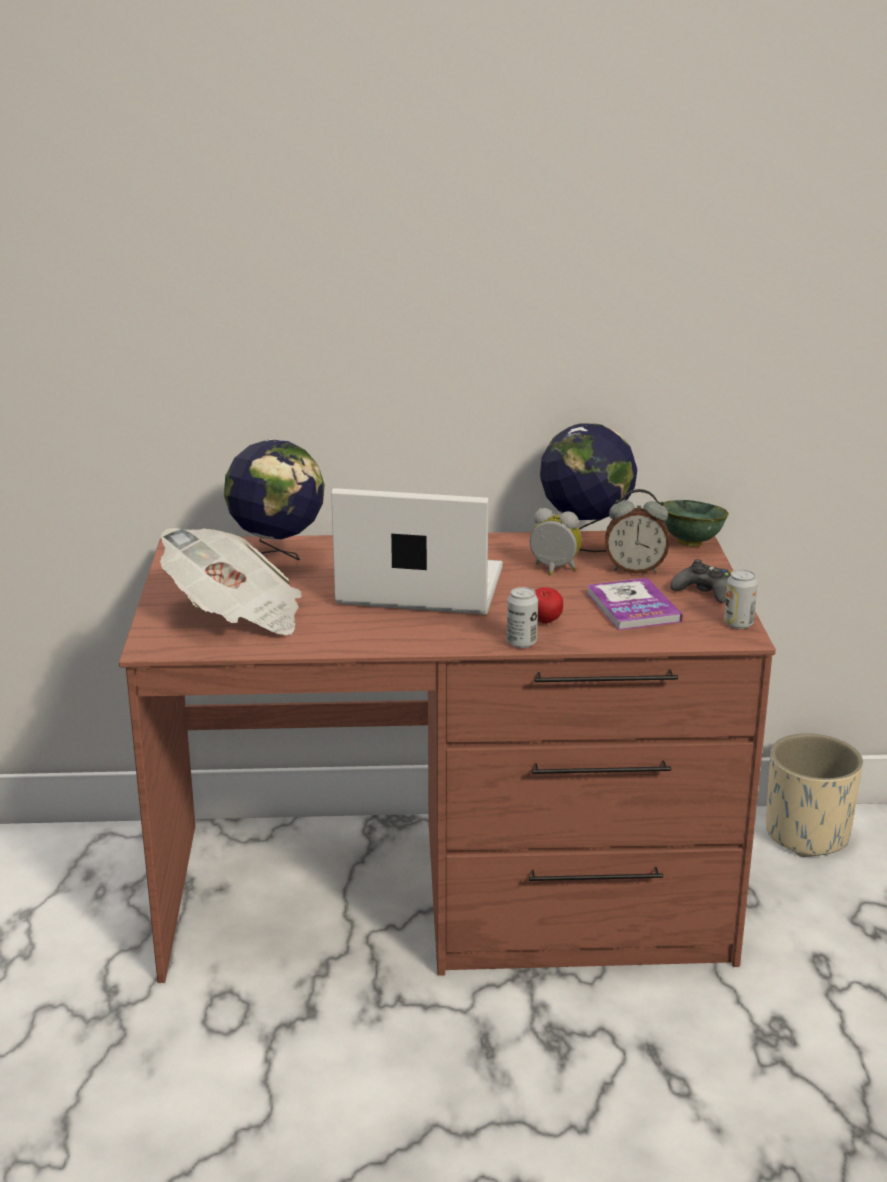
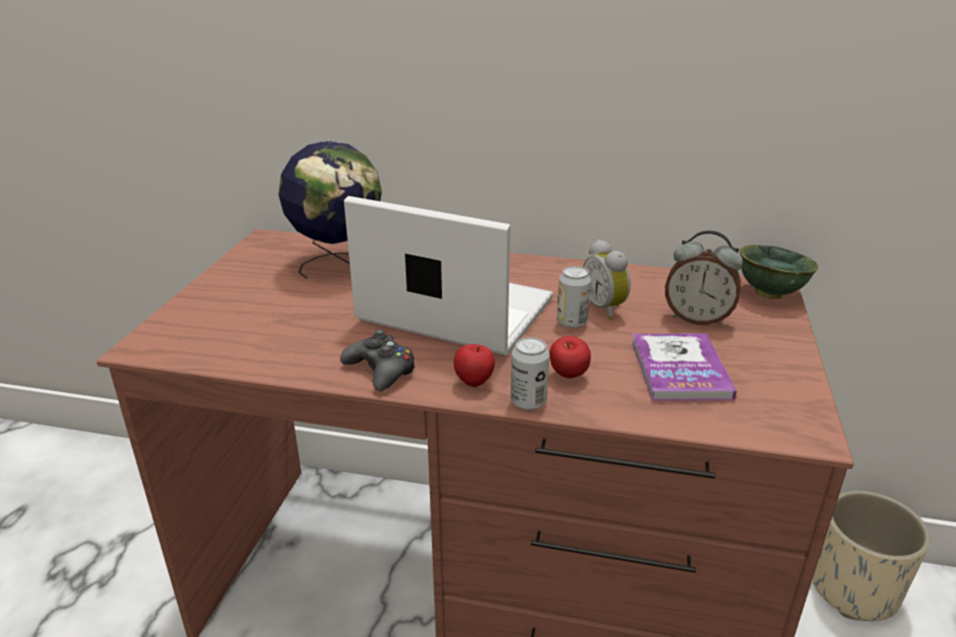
camera: 15 degrees right, 5 degrees up
newspaper [160,528,302,635] -> none
alarm clock [530,508,582,575] -> alarm clock turned 150 degrees counterclockwise [583,239,631,320]
globe [540,423,637,552] -> none
black game controller [670,559,731,603] -> black game controller moved to [340,329,415,391]
can [724,570,758,629] -> can moved to [557,266,591,328]
none -> apple [454,344,495,387]

